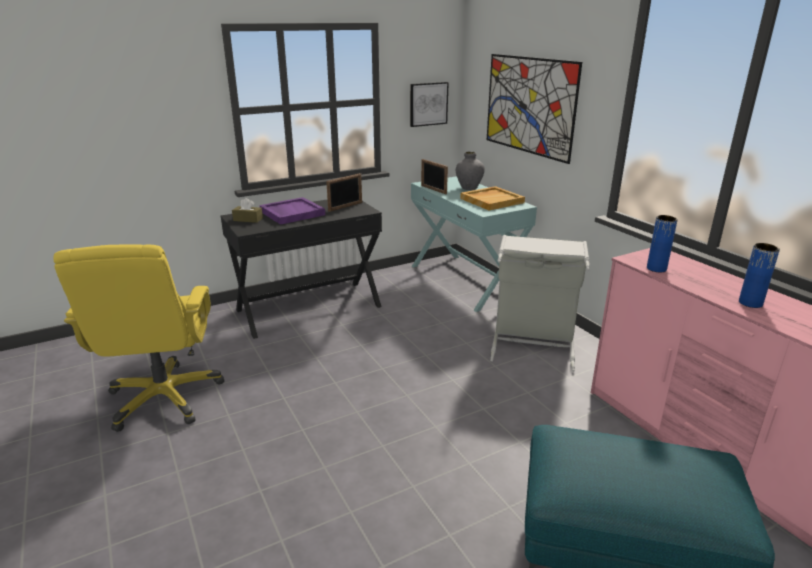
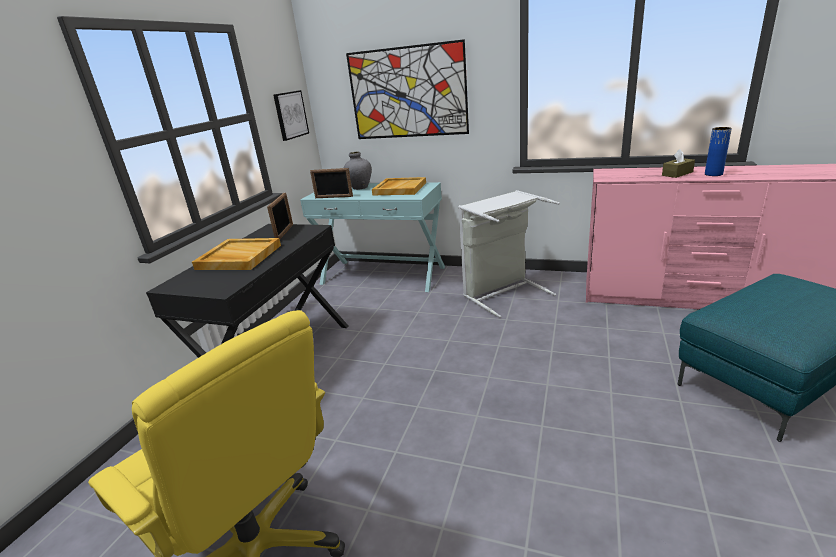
camera: 40 degrees left, 0 degrees up
brown tissue box [232,198,263,223] -> brown tissue box moved to [662,149,695,178]
purple tray [259,197,325,225] -> beige tray [192,238,281,270]
blue vase [647,215,678,272] -> none

